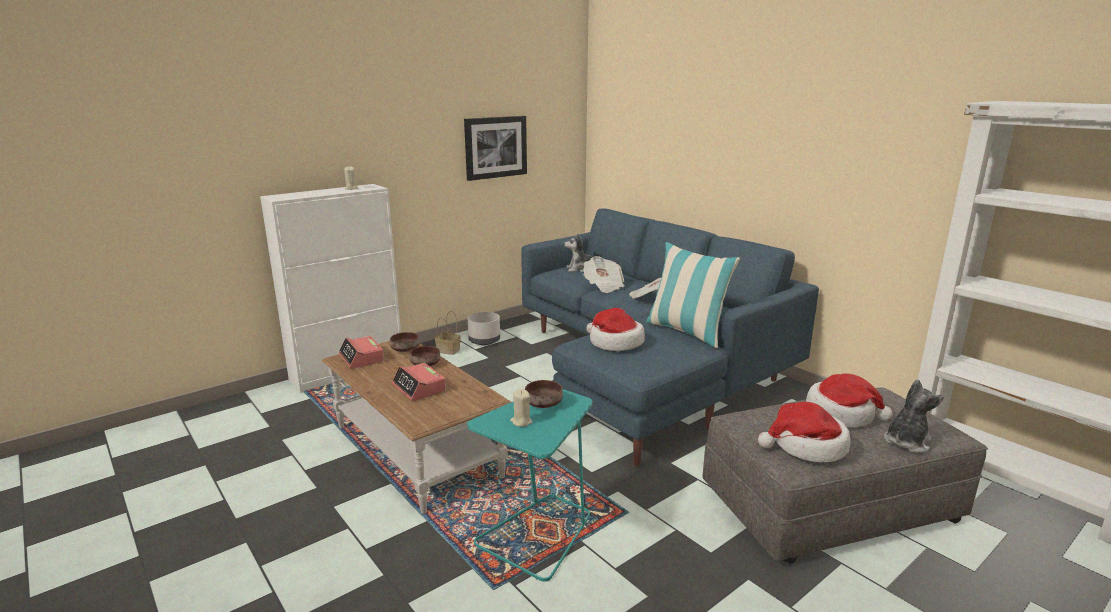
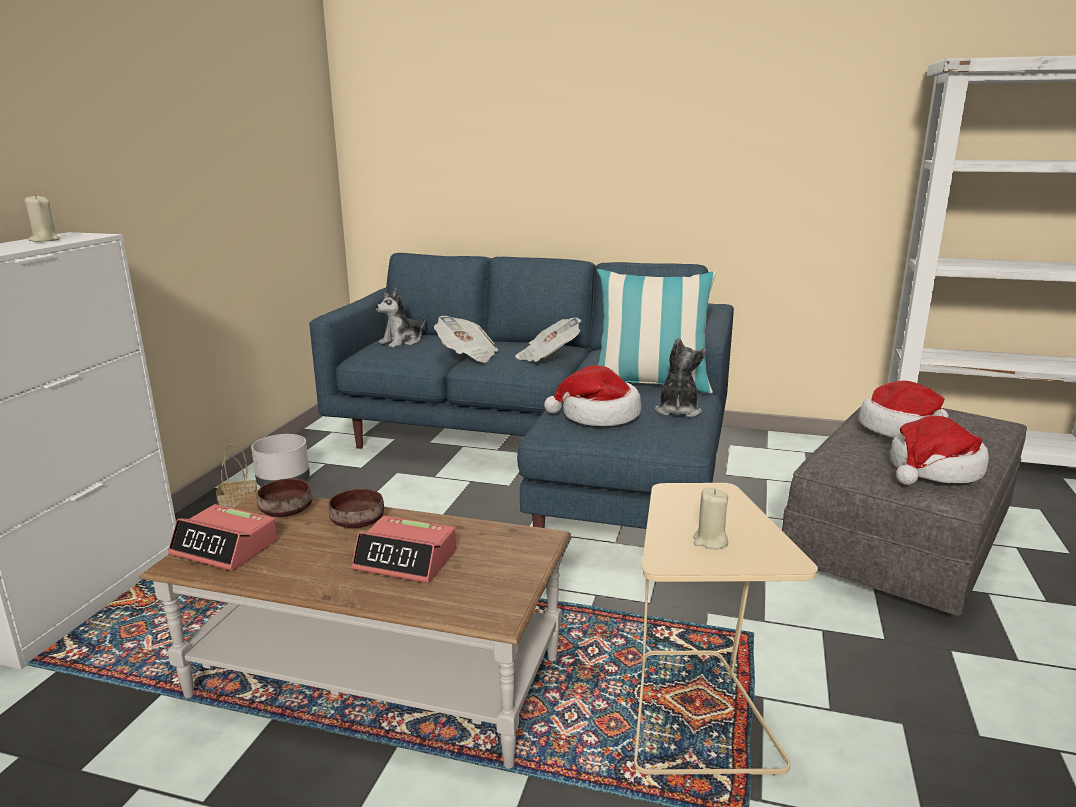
camera: 35 degrees left, 0 degrees up
picture [464,116,527,181] -> none
turquoise side table [467,389,592,582] -> beige side table [634,483,818,776]
brown bowl [525,380,563,408] -> none
plush toy [884,379,944,453] -> plush toy moved to [655,338,707,417]

